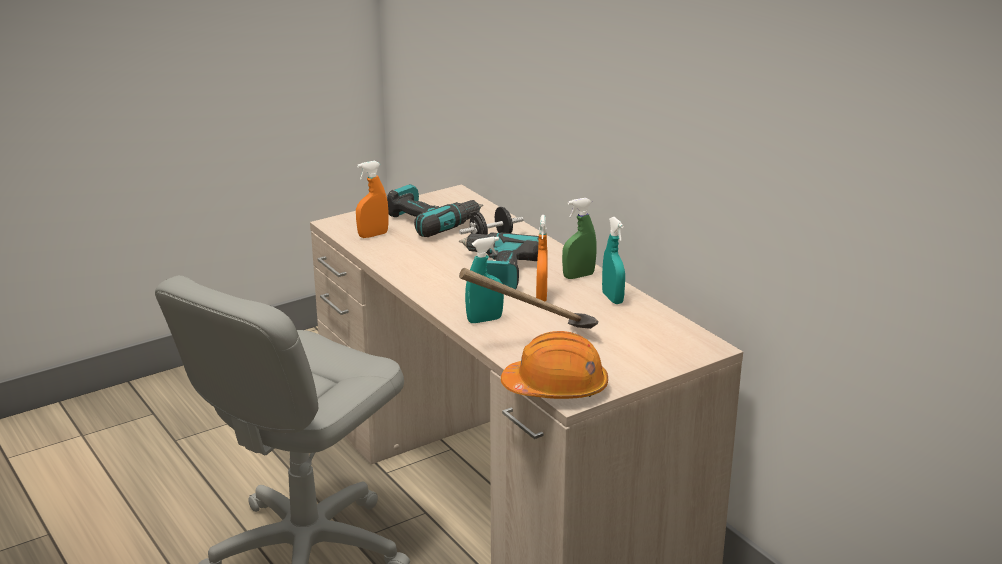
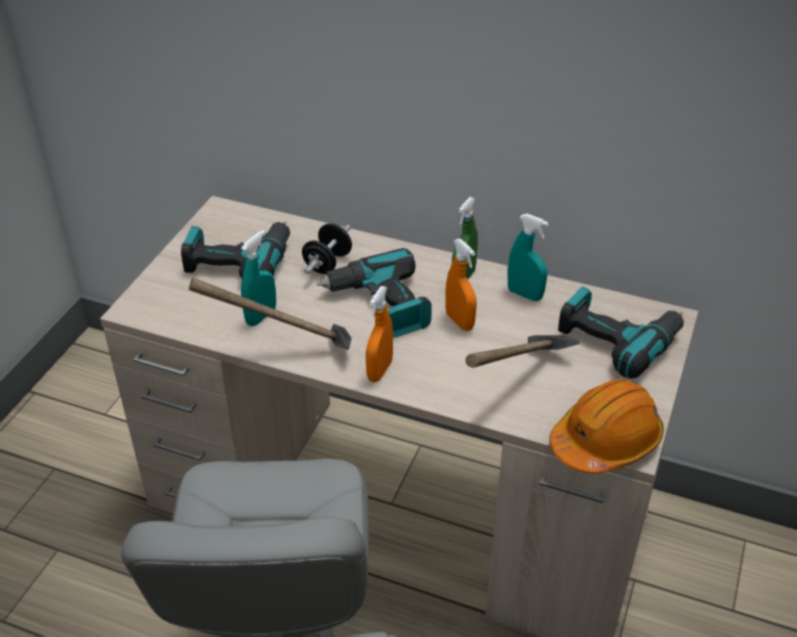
camera: 35 degrees left, 15 degrees up
orange spray bottle [356,161,388,238] -> orange spray bottle moved to [366,286,393,382]
turquoise spray bottle [465,236,504,323] -> turquoise spray bottle moved to [241,230,276,326]
none -> hammer [189,278,351,350]
none -> power drill [558,286,684,379]

